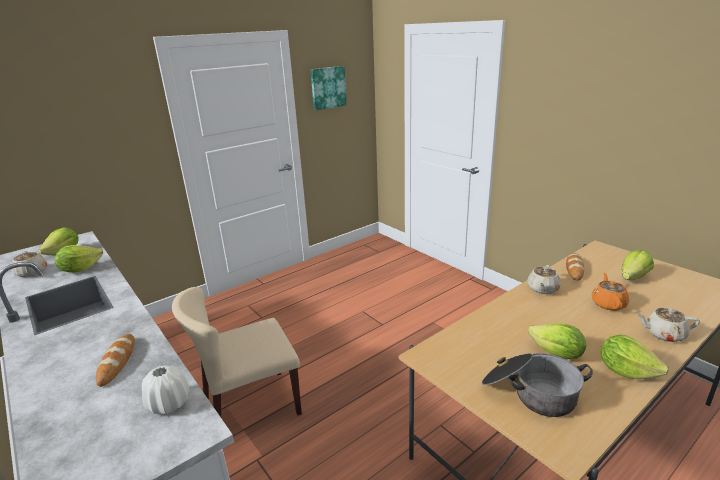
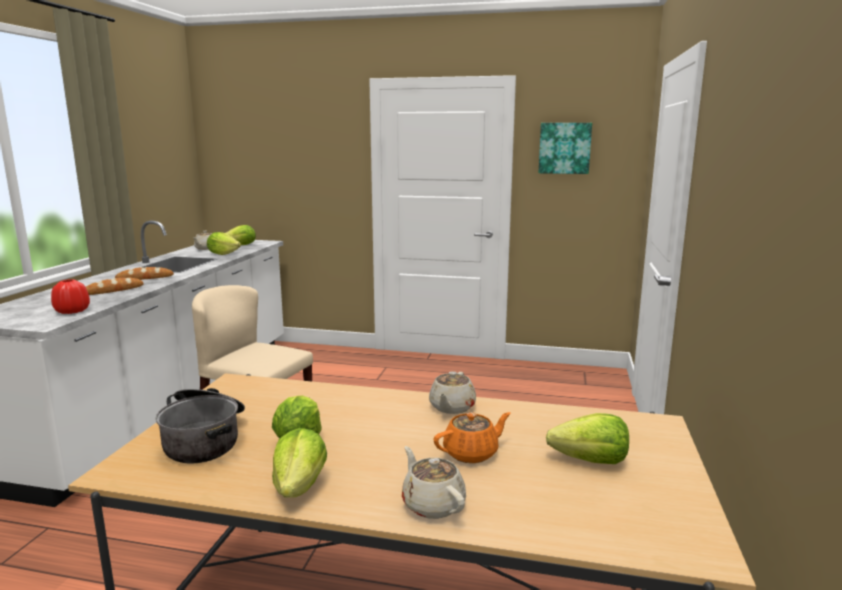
camera: 50 degrees right, 10 degrees down
white vase [142,365,190,415] -> red vase [51,279,90,314]
beige teapot [528,265,561,294] -> beige teapot turned 60 degrees counterclockwise [429,371,476,414]
bread [566,253,584,281] -> bread moved to [115,267,174,280]

